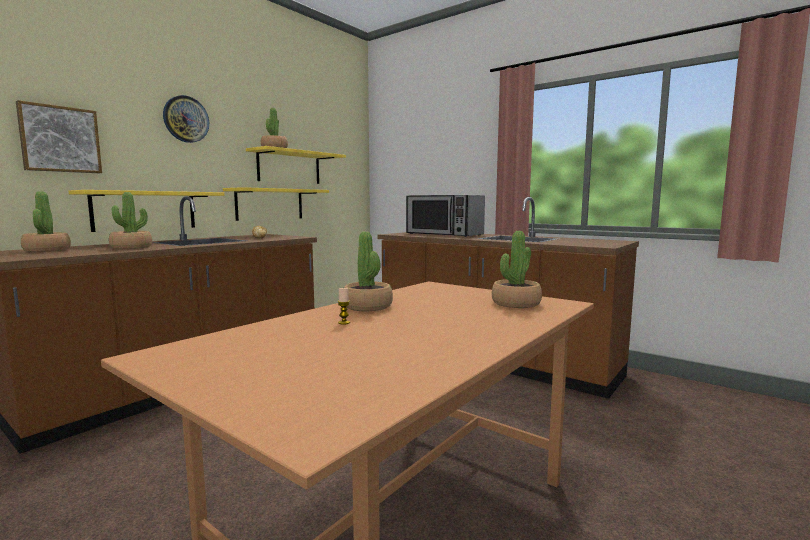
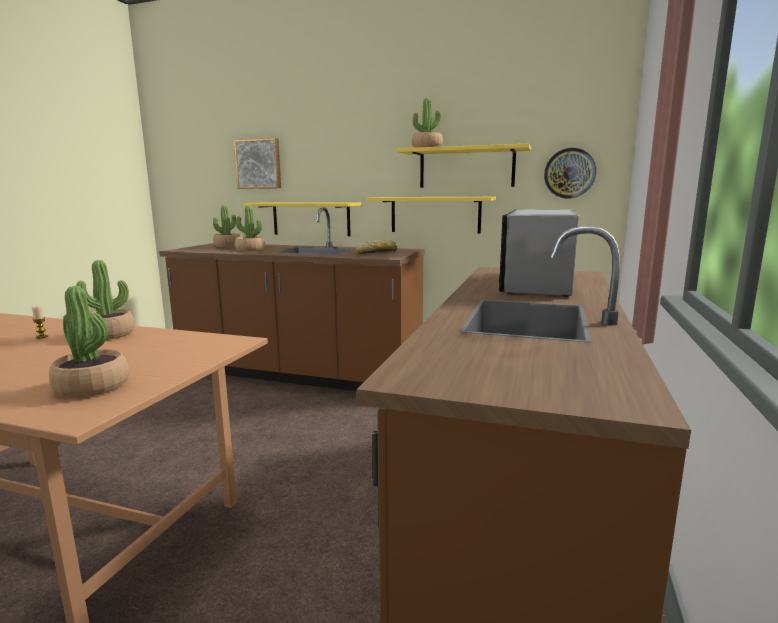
camera: 70 degrees right, 5 degrees up
wall clock [163,95,209,143] -> wall clock moved to [544,148,596,198]

